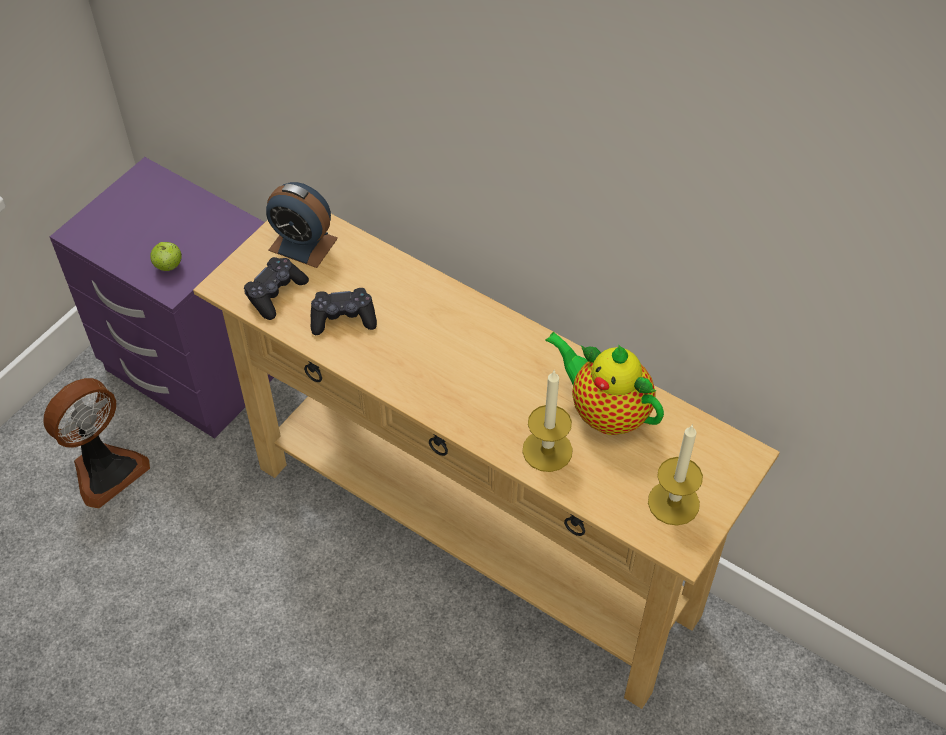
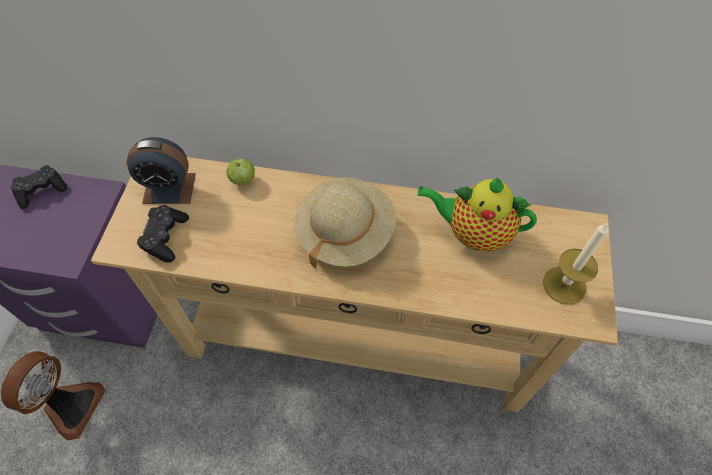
camera: 25 degrees left, 5 degrees up
apple [150,242,182,271] -> apple moved to [226,159,255,185]
black game controller [311,288,377,335] -> black game controller moved to [11,165,67,209]
candle [522,370,573,472] -> none
none -> beige hat [294,178,396,268]

